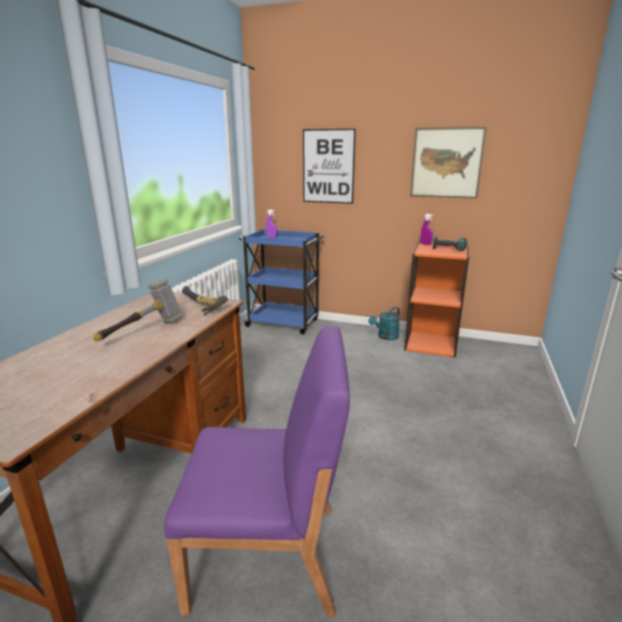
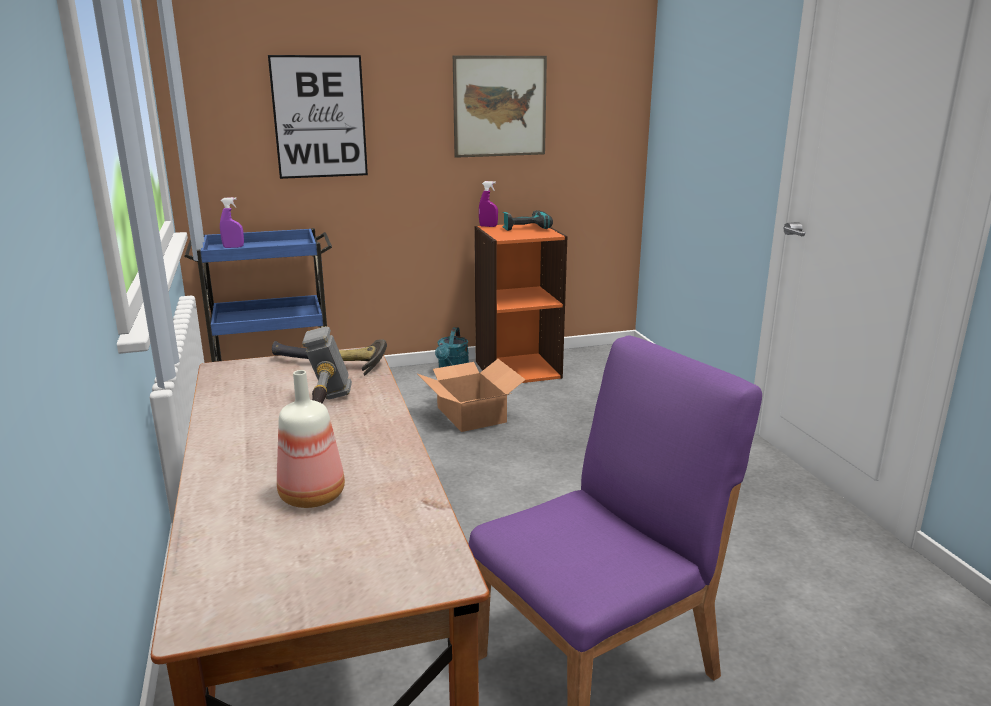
camera: 35 degrees left, 0 degrees up
none -> bottle [277,370,345,508]
none -> cardboard box [418,359,526,432]

